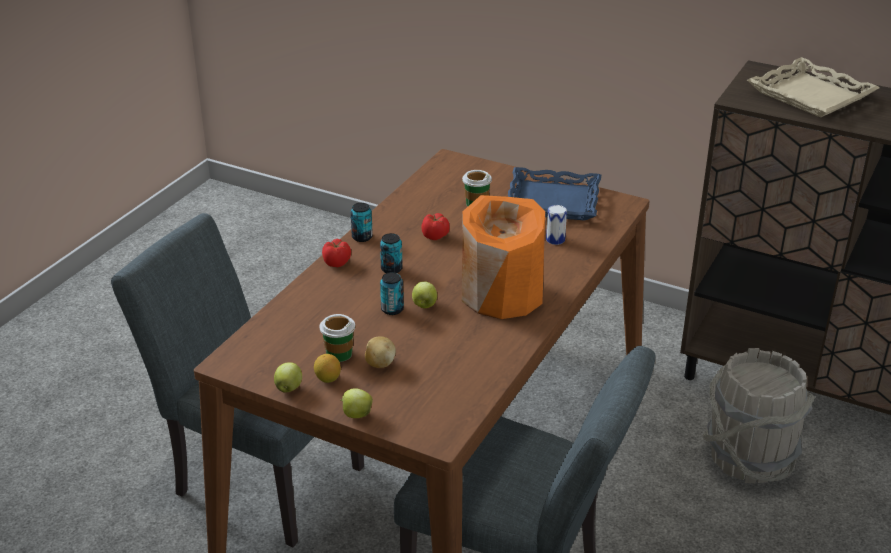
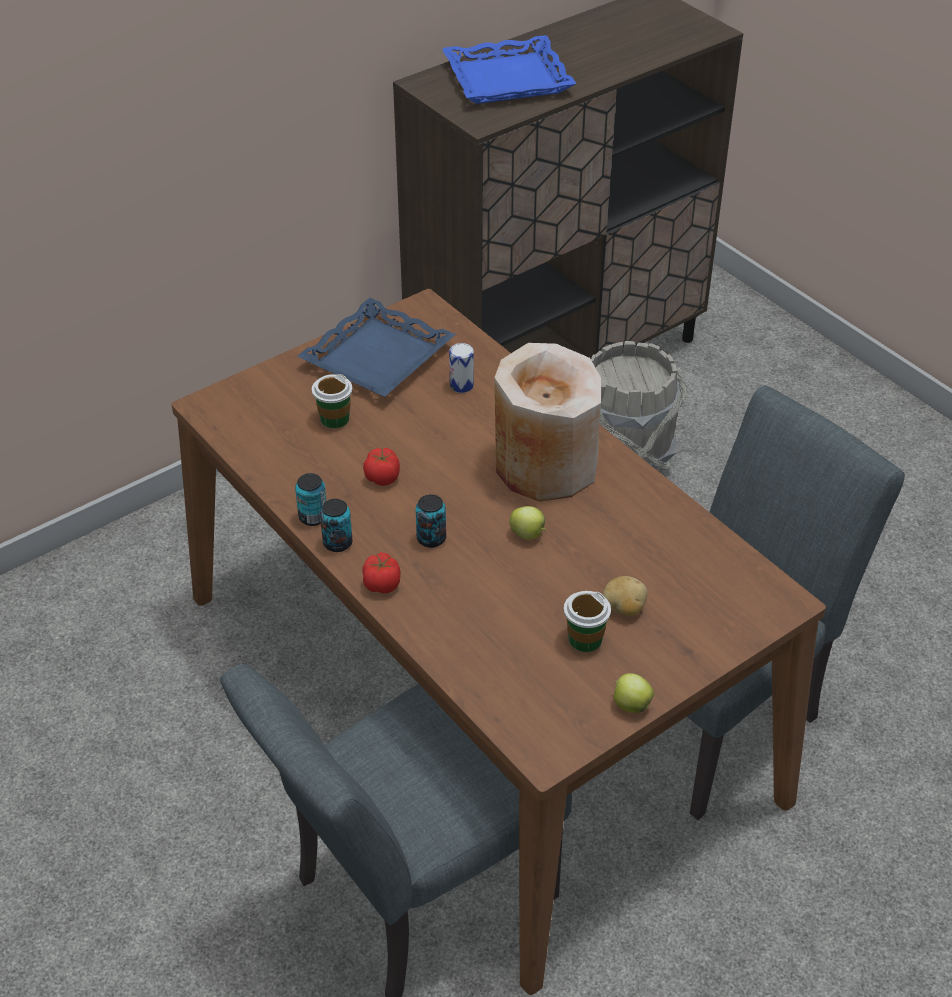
camera: 65 degrees left, 10 degrees up
lemon [314,354,341,383] -> none
apple [340,388,373,418] -> none
can [380,272,404,315] -> can moved to [295,473,326,526]
orange vase [462,195,545,319] -> beige vase [494,343,601,502]
beige tray [747,57,880,118] -> blue tray [442,35,576,104]

